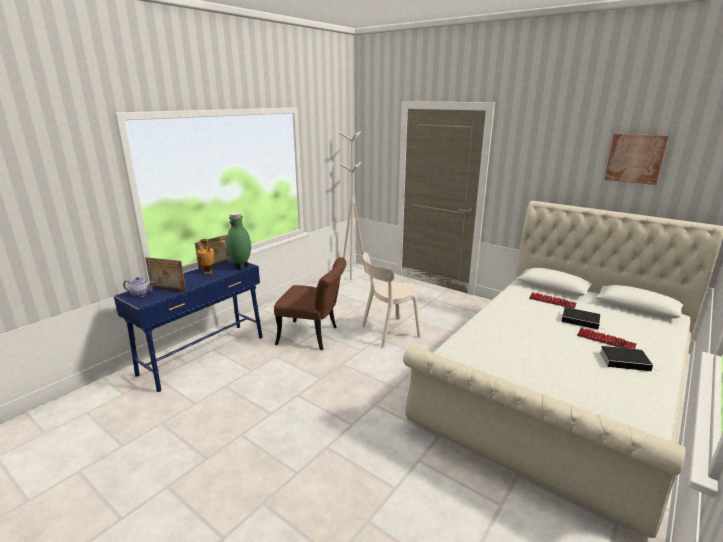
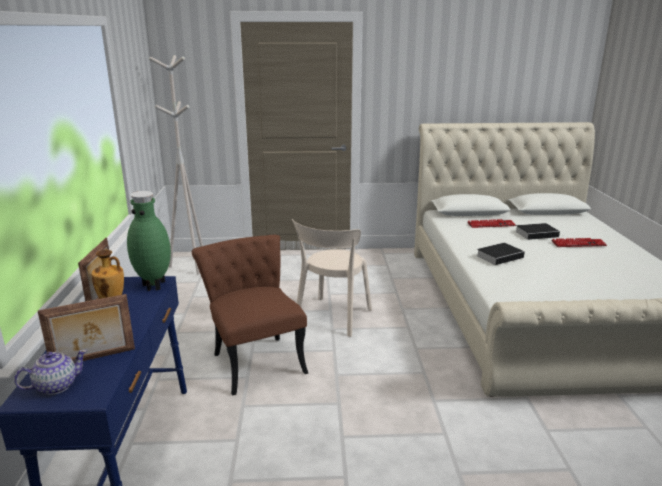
camera: 40 degrees left, 0 degrees up
brown chair [274,257,346,350] -> brown chair turned 90 degrees counterclockwise [191,235,308,395]
book [600,346,658,371] -> book moved to [476,243,525,265]
picture [604,133,669,185] -> none

